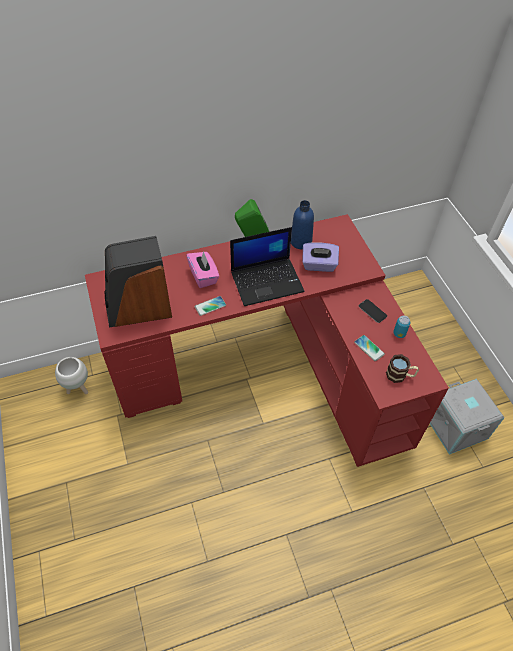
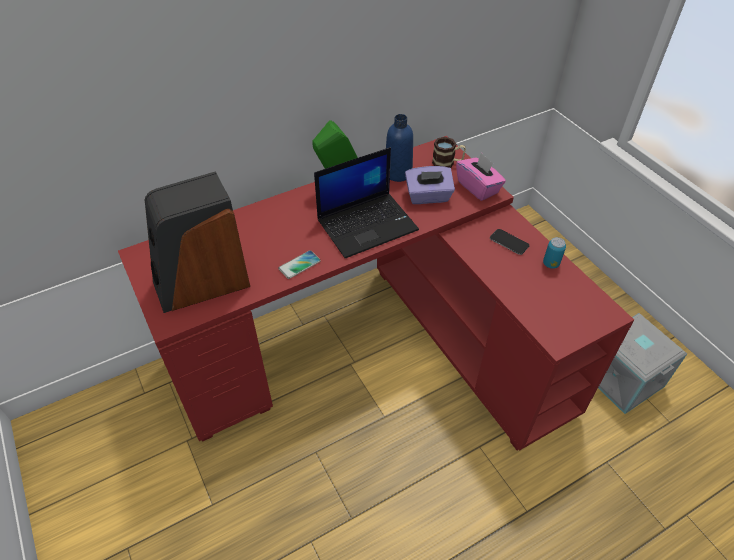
camera: 10 degrees left, 5 degrees down
white planter [55,357,88,394] -> none
pink tissue box [186,251,219,288] -> pink tissue box moved to [456,153,506,201]
phone [354,335,385,361] -> none
mug [386,354,419,383] -> mug moved to [432,137,466,168]

